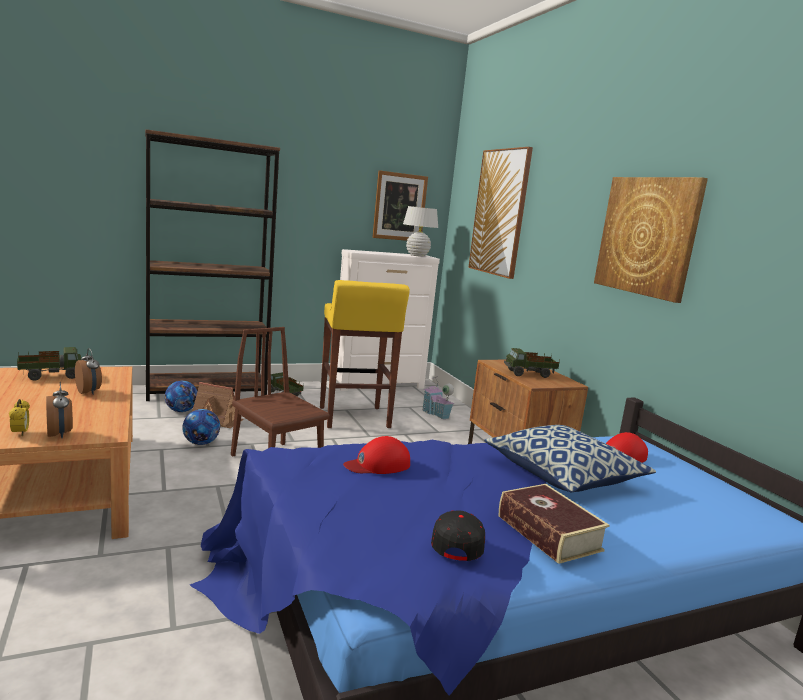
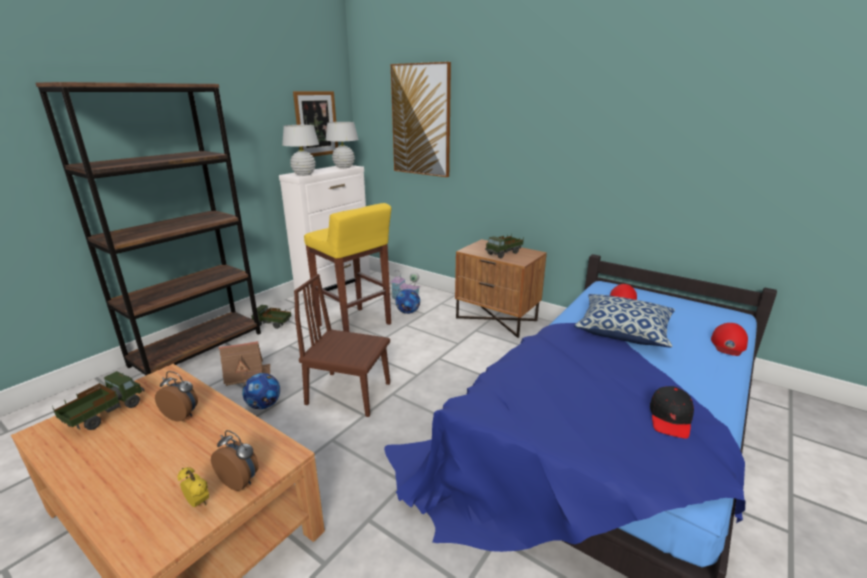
camera: 30 degrees left, 10 degrees up
football [165,381,198,412] -> football moved to [395,289,420,314]
red cap [343,436,410,474] -> red cap moved to [711,323,748,356]
black cap [431,510,485,561] -> black cap turned 135 degrees counterclockwise [650,386,694,439]
book [499,484,610,564] -> none
picture [594,177,708,303] -> none
none -> white table lamp [282,125,319,176]

